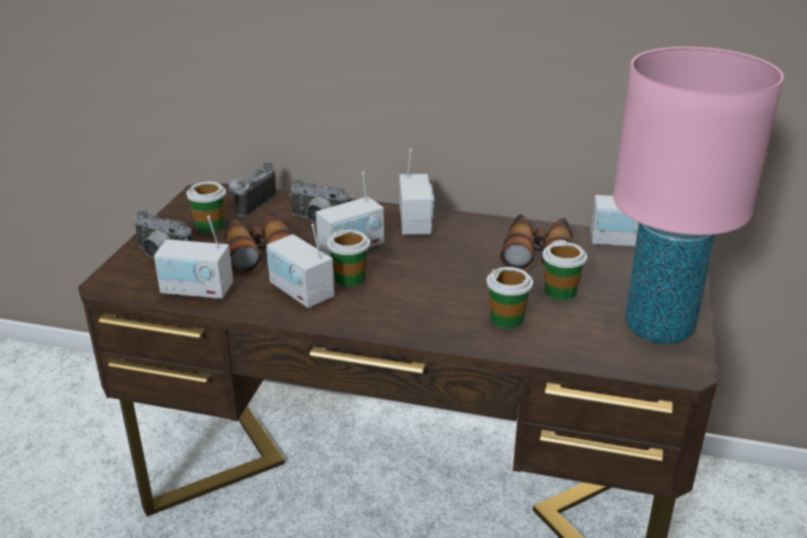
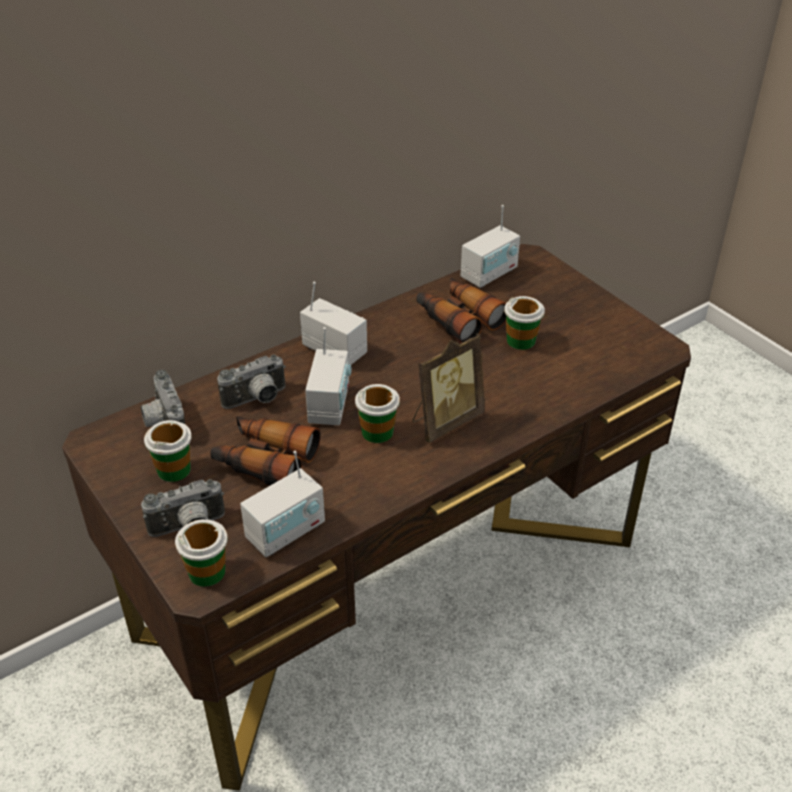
camera: 50 degrees left, 10 degrees up
radio [266,223,334,308] -> none
cup [486,267,533,329] -> cup moved to [175,519,228,587]
pink table lamp [613,47,784,344] -> none
none -> picture frame [413,333,485,443]

